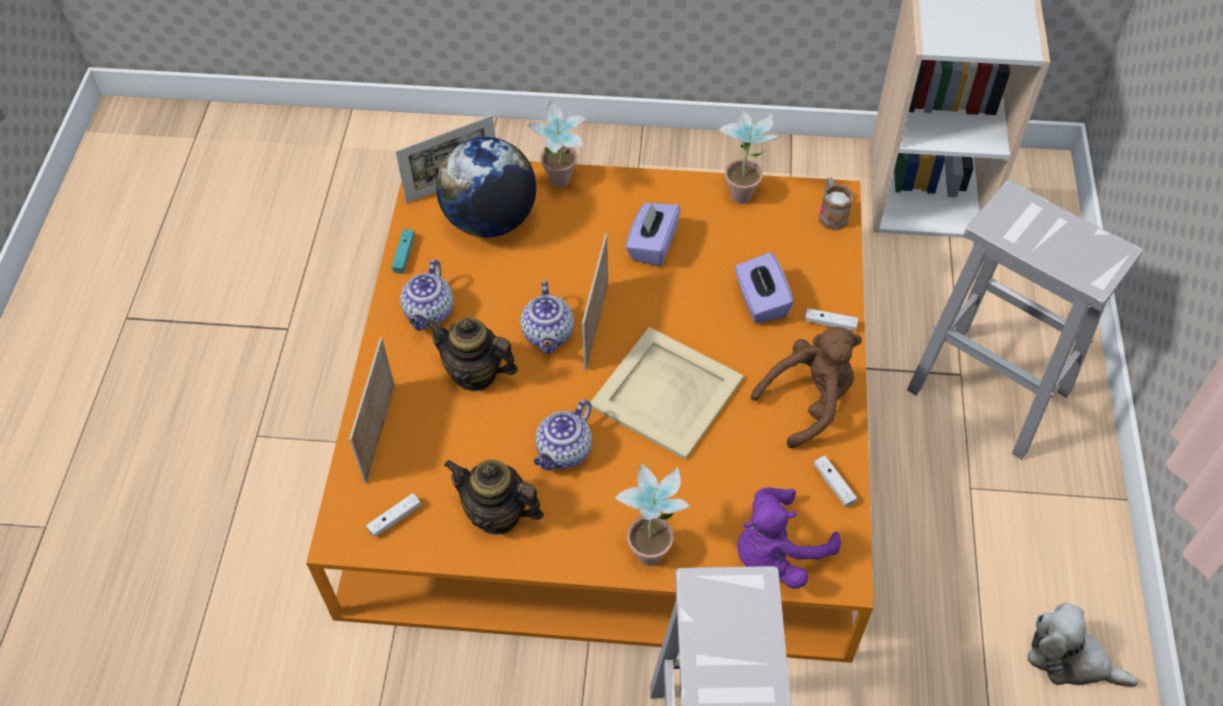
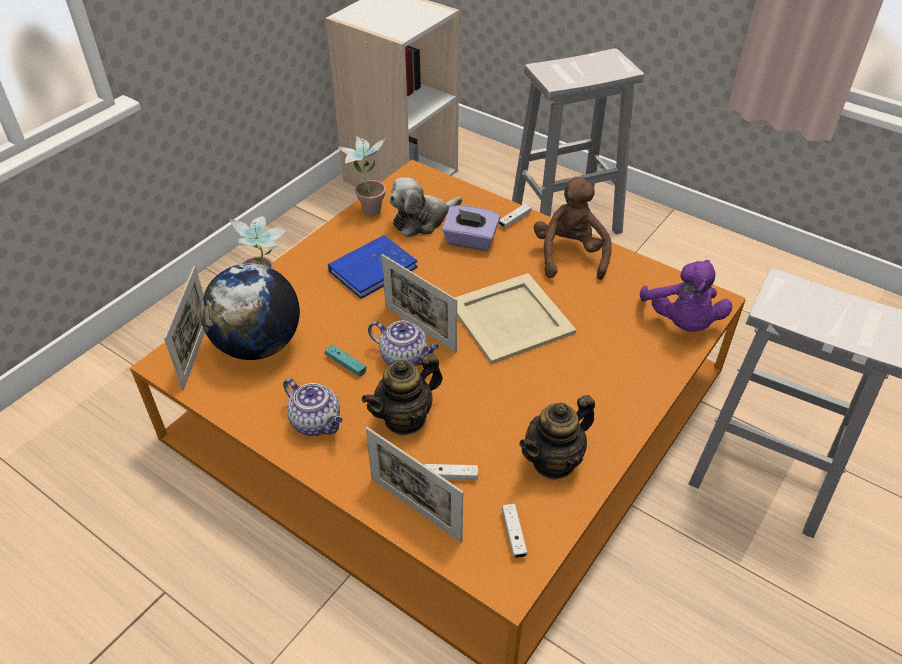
camera: 60 degrees left, 10 degrees down
turquoise game controller [391,229,415,273] -> turquoise game controller moved to [325,344,366,377]
teapot [534,399,592,470] -> none
potted plant [615,462,691,566] -> none
purple tissue box [626,203,681,266] -> blue book [328,235,417,299]
white game controller [814,456,857,507] -> white game controller moved to [425,464,478,480]
mug [819,178,854,230] -> none
plush toy [1028,603,1138,687] -> plush toy moved to [389,177,462,237]

